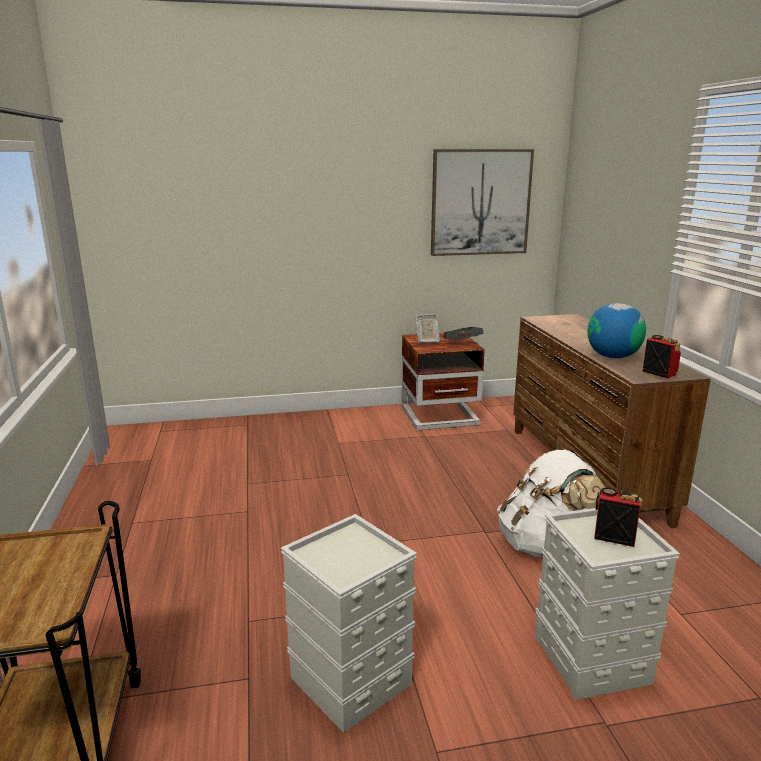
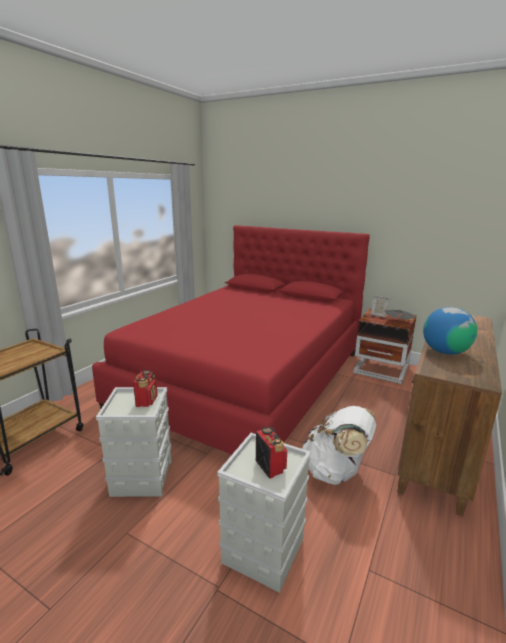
camera: 40 degrees right, 0 degrees up
picture [431,149,534,256] -> none
radio [642,335,681,379] -> radio moved to [133,370,158,407]
none -> red bed [92,225,370,454]

